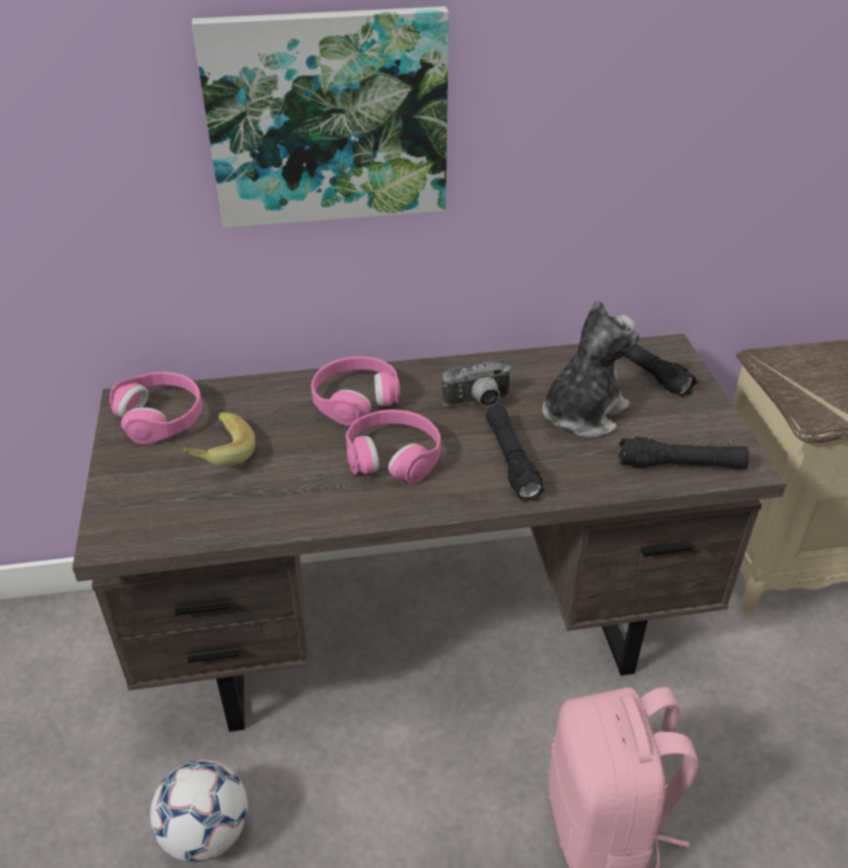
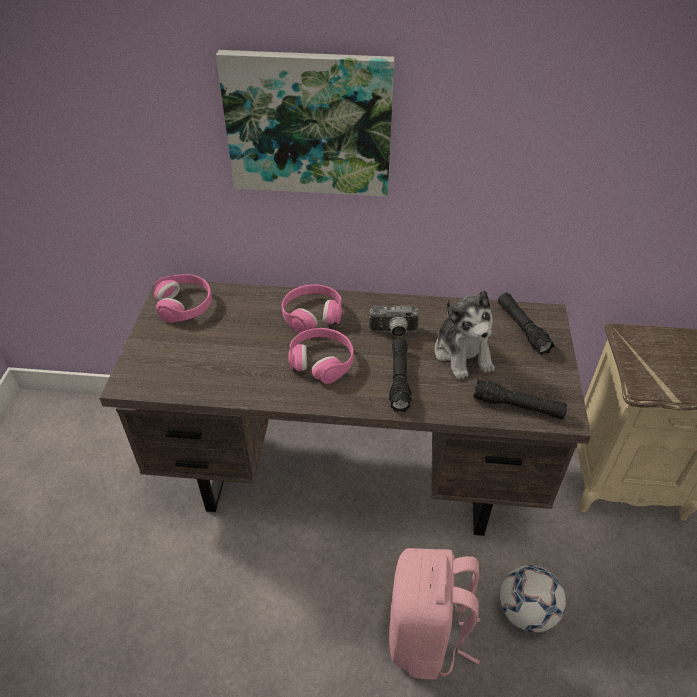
camera: 15 degrees right, 5 degrees up
football [150,760,248,862] -> football moved to [500,565,566,633]
banana [170,412,255,466] -> none
plush toy [542,299,640,438] -> plush toy turned 105 degrees clockwise [434,290,495,379]

